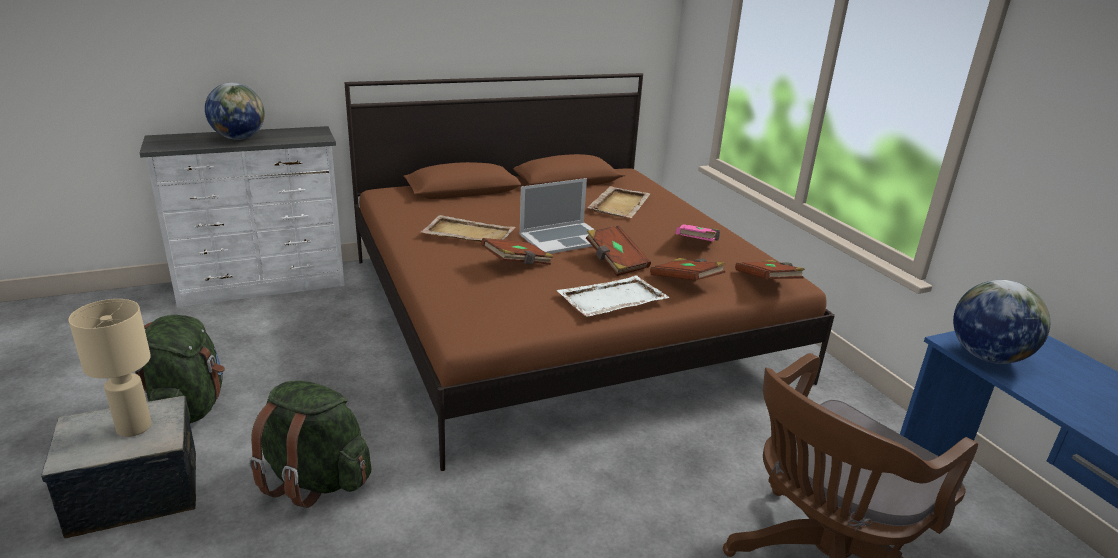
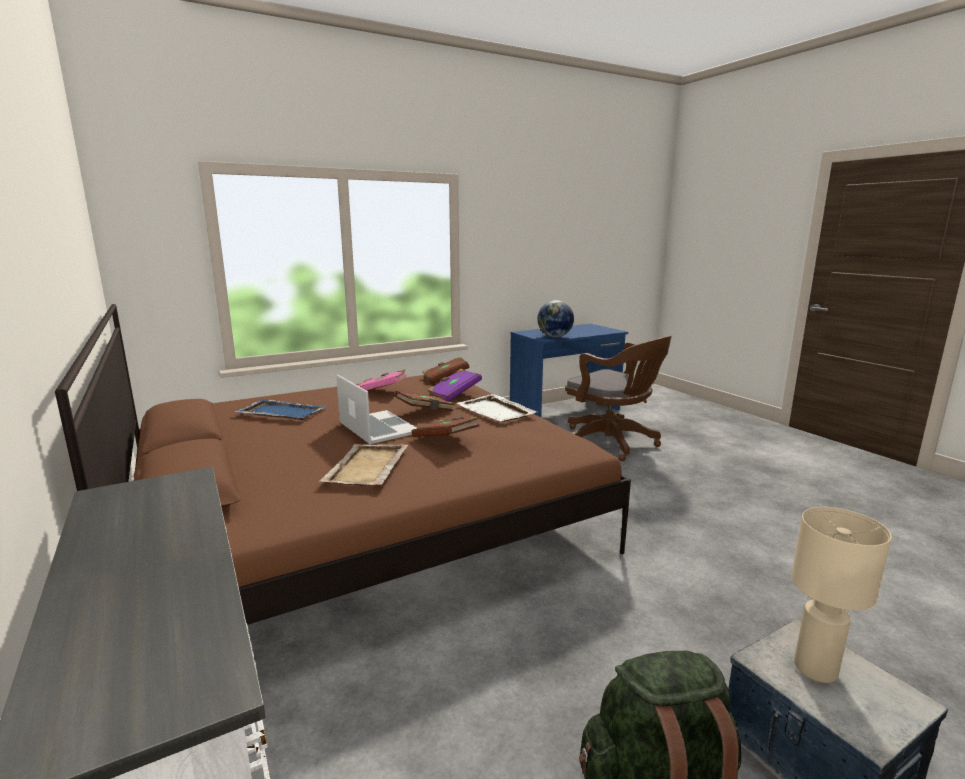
camera: 95 degrees left, 10 degrees down
globe [205,83,265,140] -> none
green backpack [249,381,371,508] -> none
beige tray [588,186,650,218] -> blue tray [234,399,326,420]
brown book [650,258,725,281] -> purple book [427,369,482,402]

